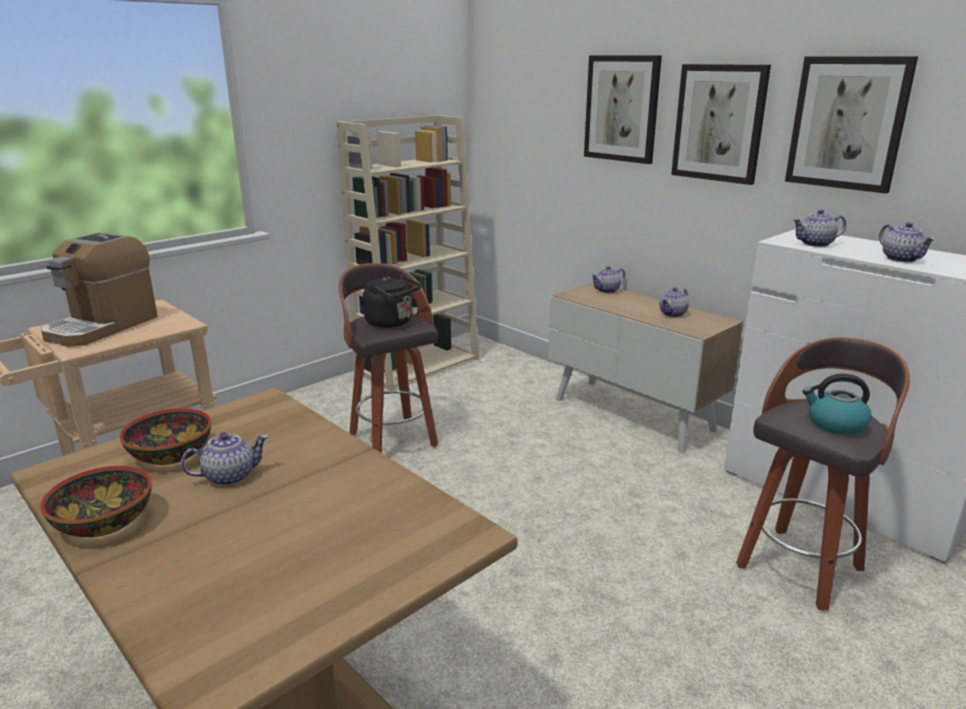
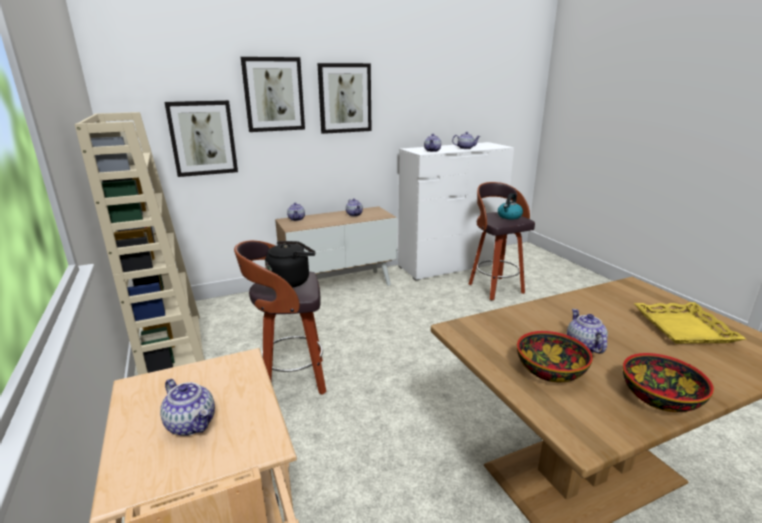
camera: 70 degrees left, 0 degrees up
coffee machine [41,232,158,347] -> teapot [160,379,215,436]
picture [785,56,918,194] -> picture moved to [165,100,238,177]
none -> yellow tray [634,302,746,344]

